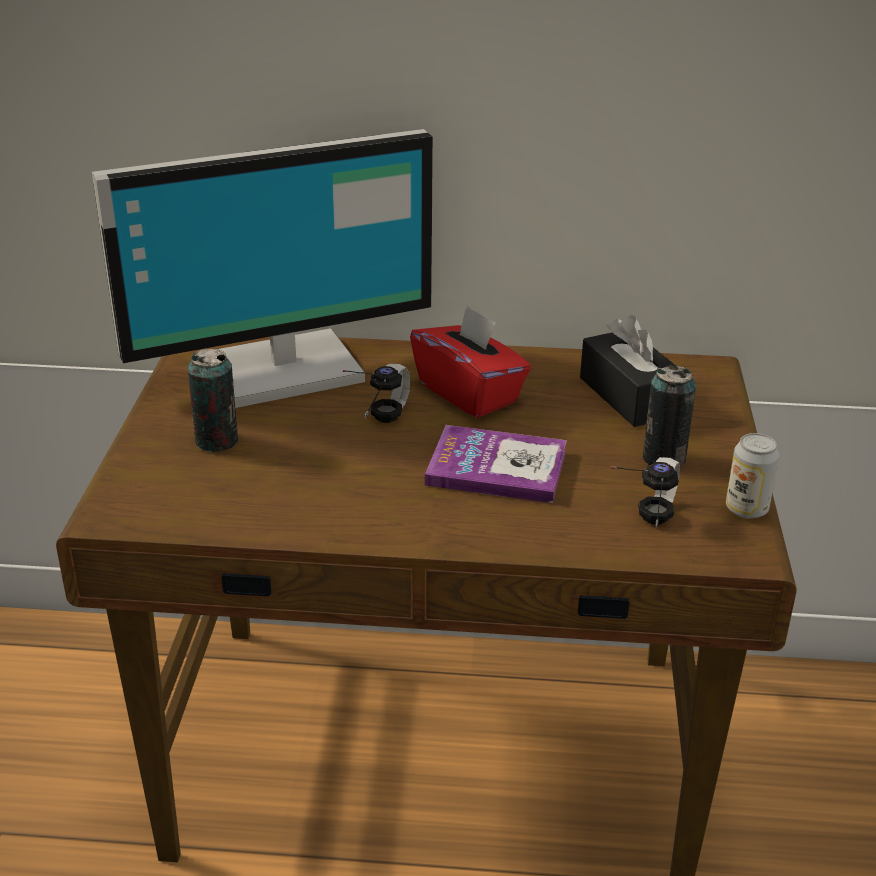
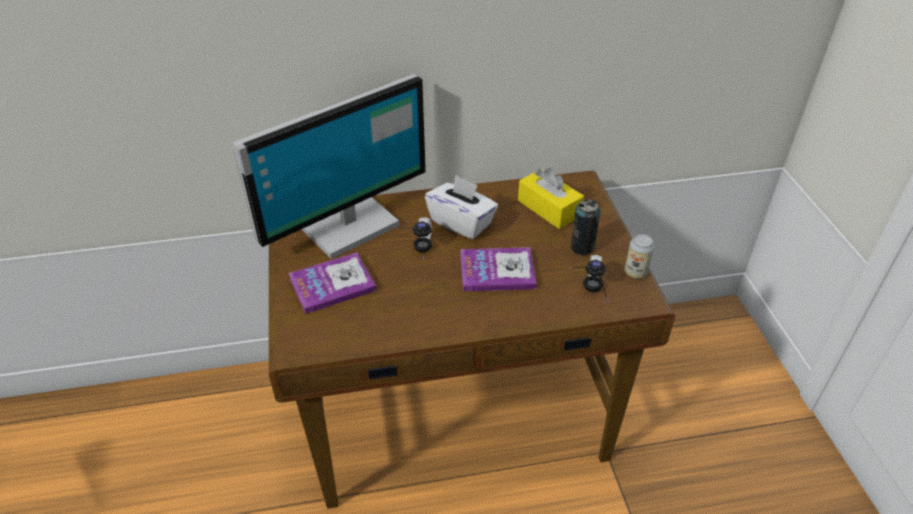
camera: 15 degrees left, 10 degrees up
can [188,349,238,452] -> book [289,252,376,314]
red tissue box [410,305,531,418] -> white tissue box [425,174,498,239]
black tissue box [580,315,676,427] -> yellow tissue box [518,167,584,229]

